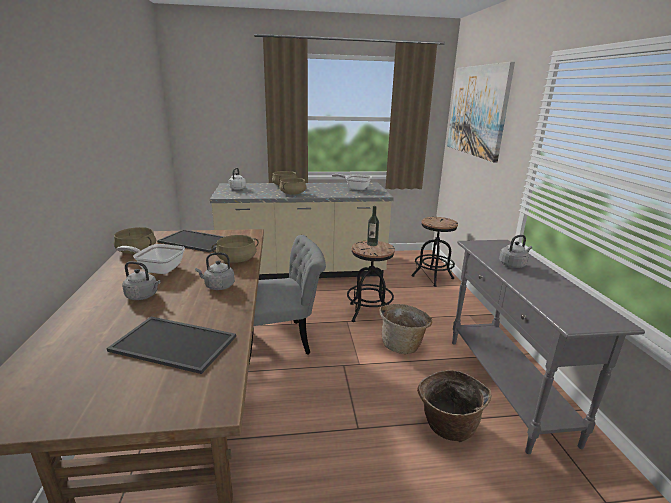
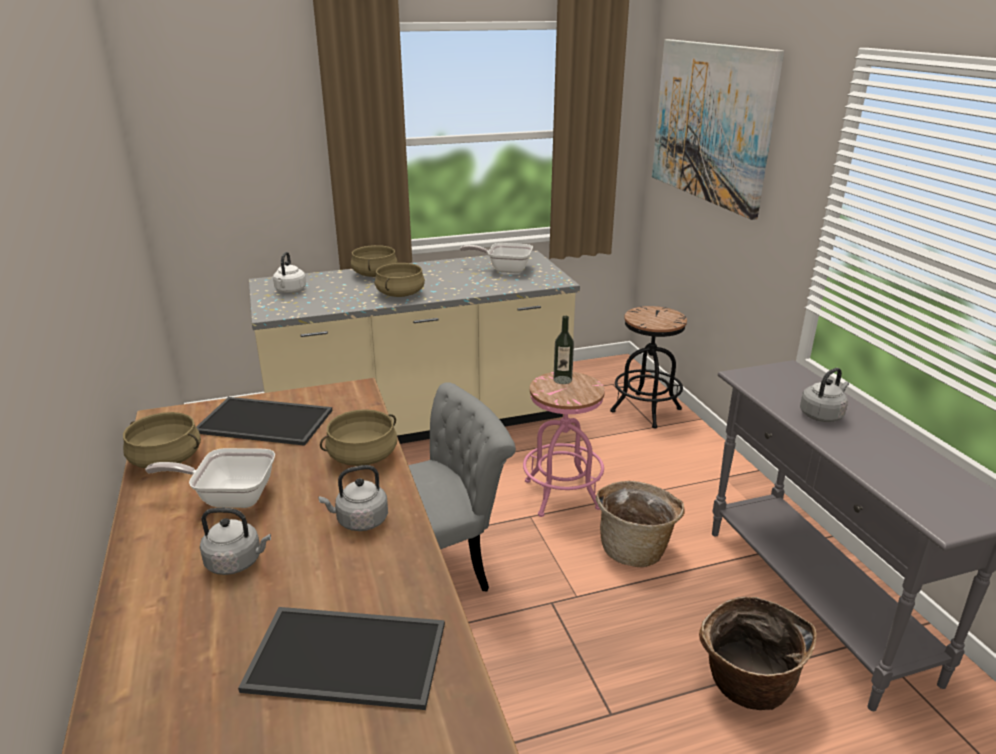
camera: 10 degrees left, 5 degrees up
black stool [347,241,395,322] -> pink stool [523,372,605,517]

